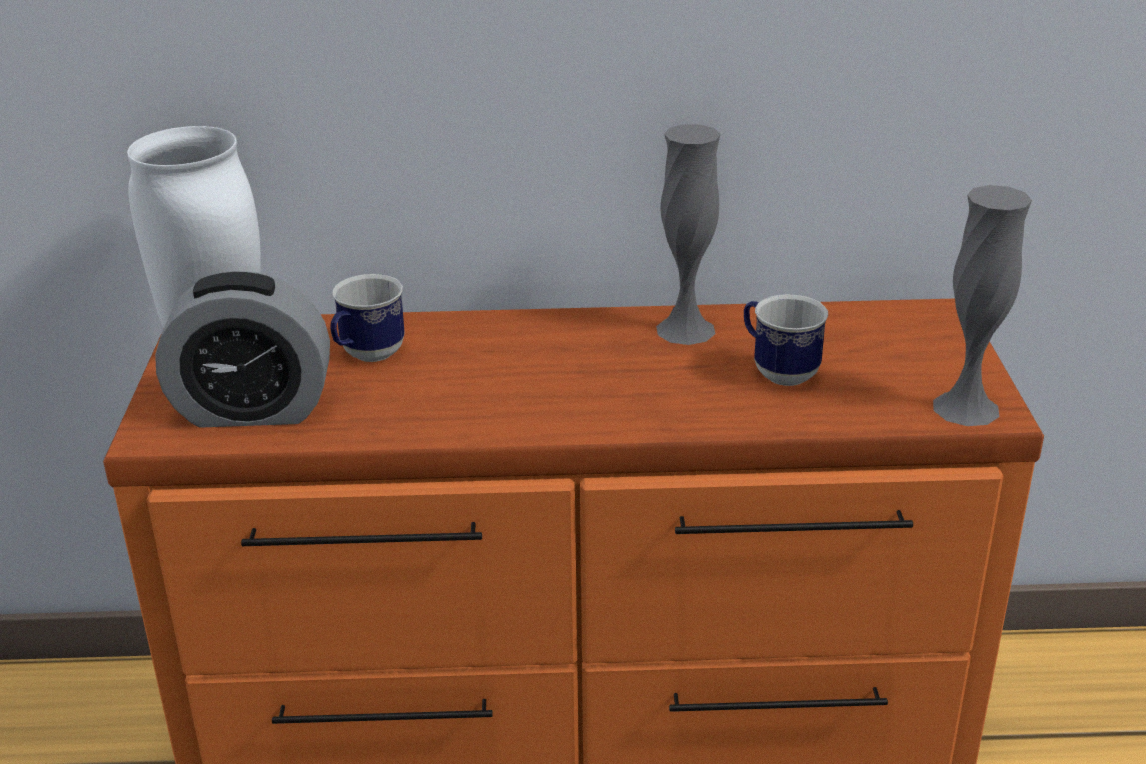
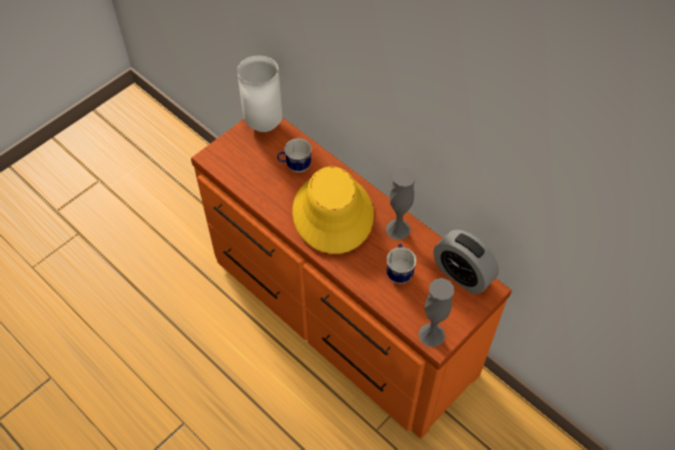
camera: 45 degrees right, 25 degrees up
alarm clock [155,271,330,427] -> alarm clock moved to [433,230,499,294]
none -> yellow hat [292,167,374,254]

